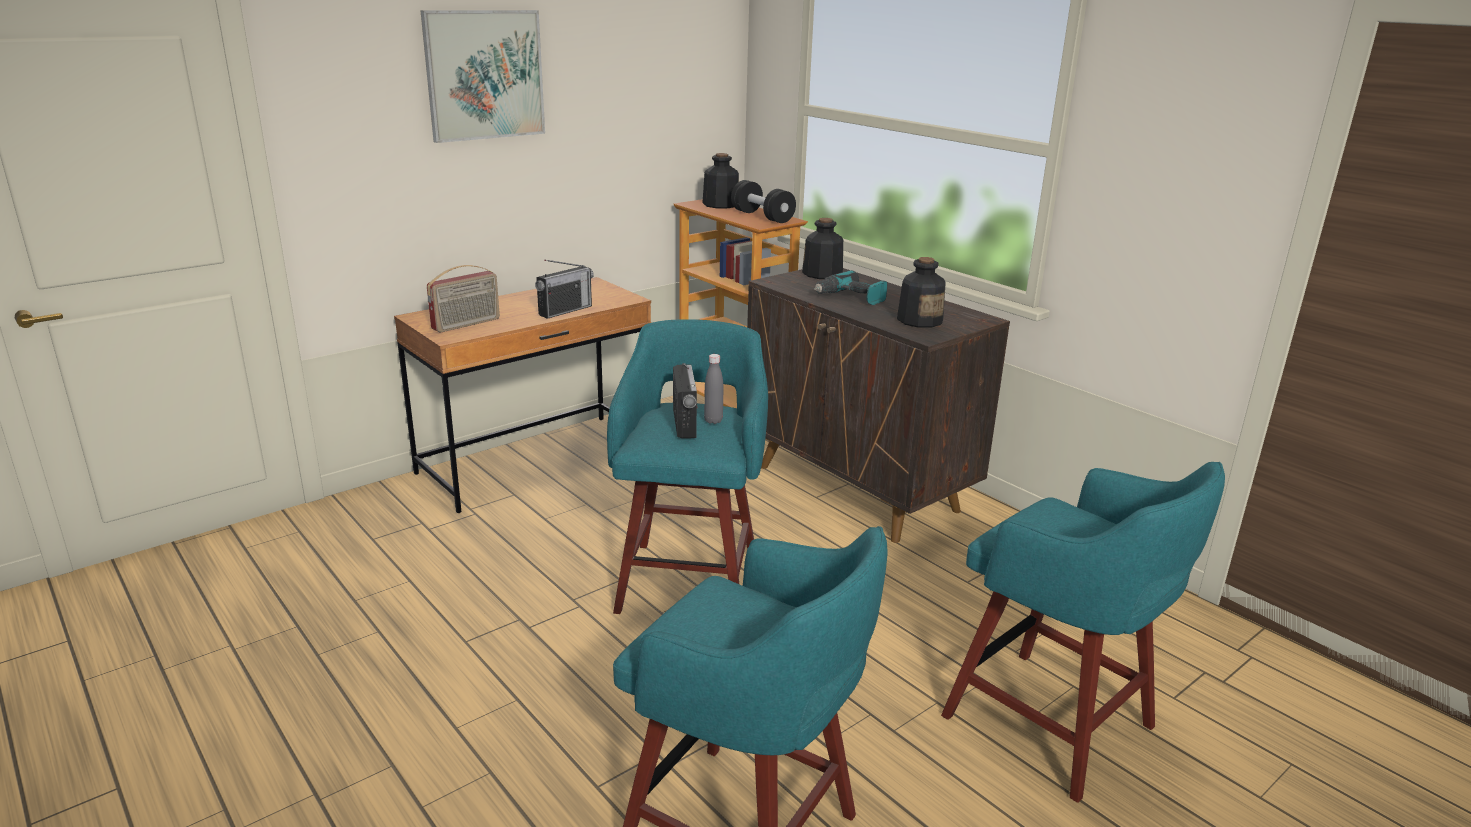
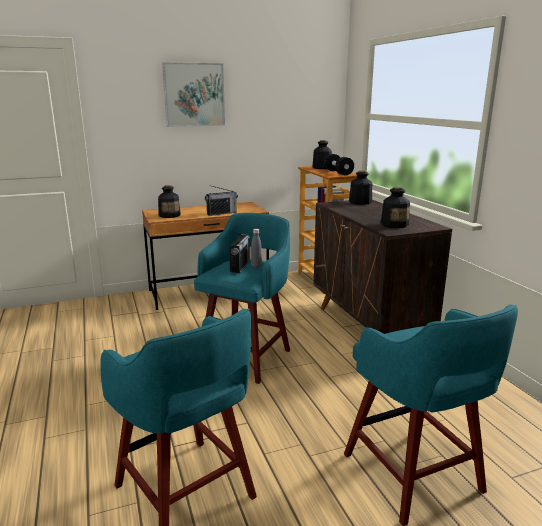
camera: 20 degrees right, 5 degrees down
radio [427,265,500,332] -> bottle [158,185,181,218]
power drill [813,270,887,305] -> none

